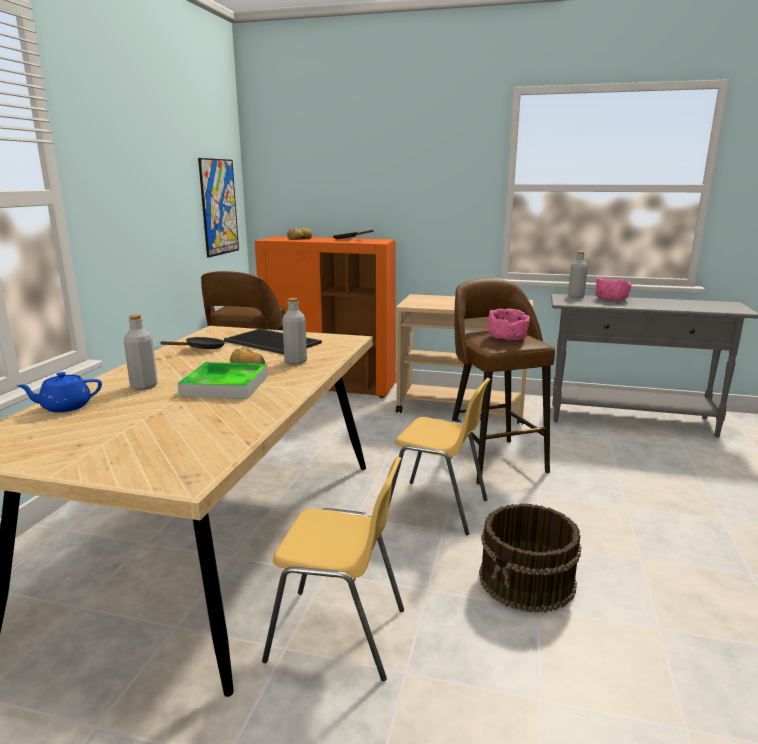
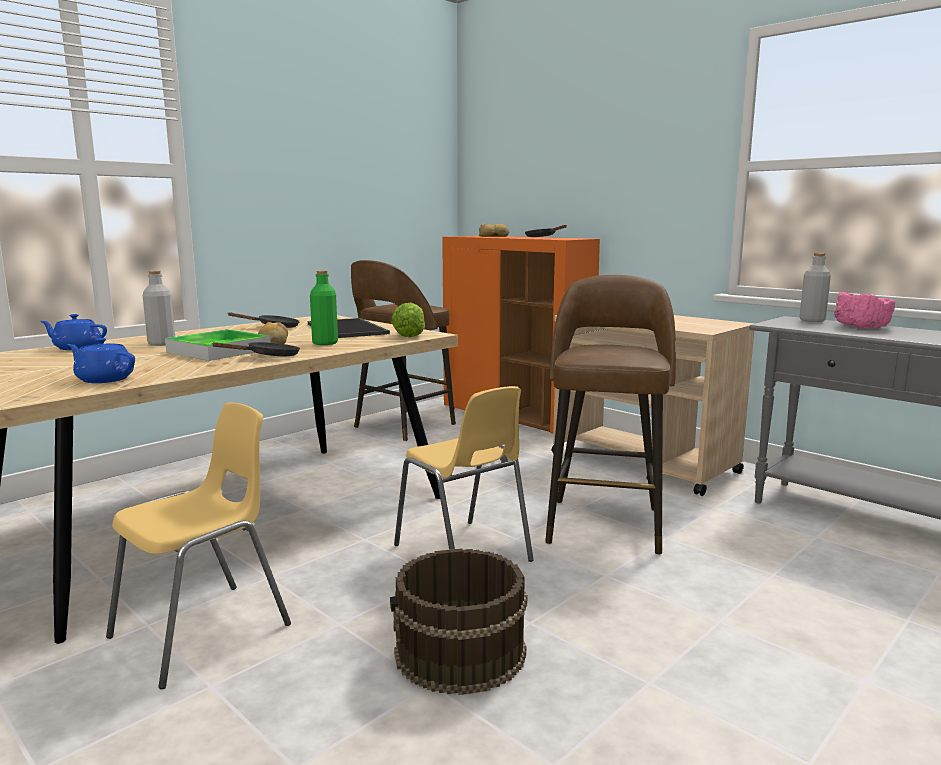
camera: 30 degrees right, 5 degrees down
picture [198,158,239,258] -> none
yellow chair [262,456,404,681] -> yellow chair turned 90 degrees counterclockwise [106,403,291,689]
grey bottle [282,298,307,365] -> green bottle [310,270,338,345]
pink bowl [488,308,530,340] -> none
none -> blue teapot [67,338,135,383]
none -> black frying pan [211,342,300,356]
none -> lettuce [391,302,425,337]

